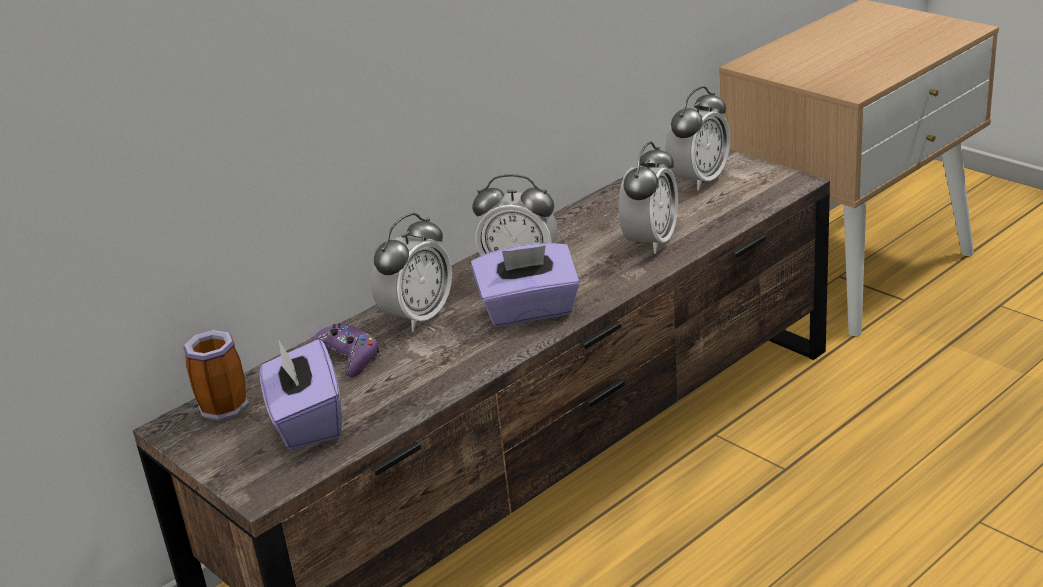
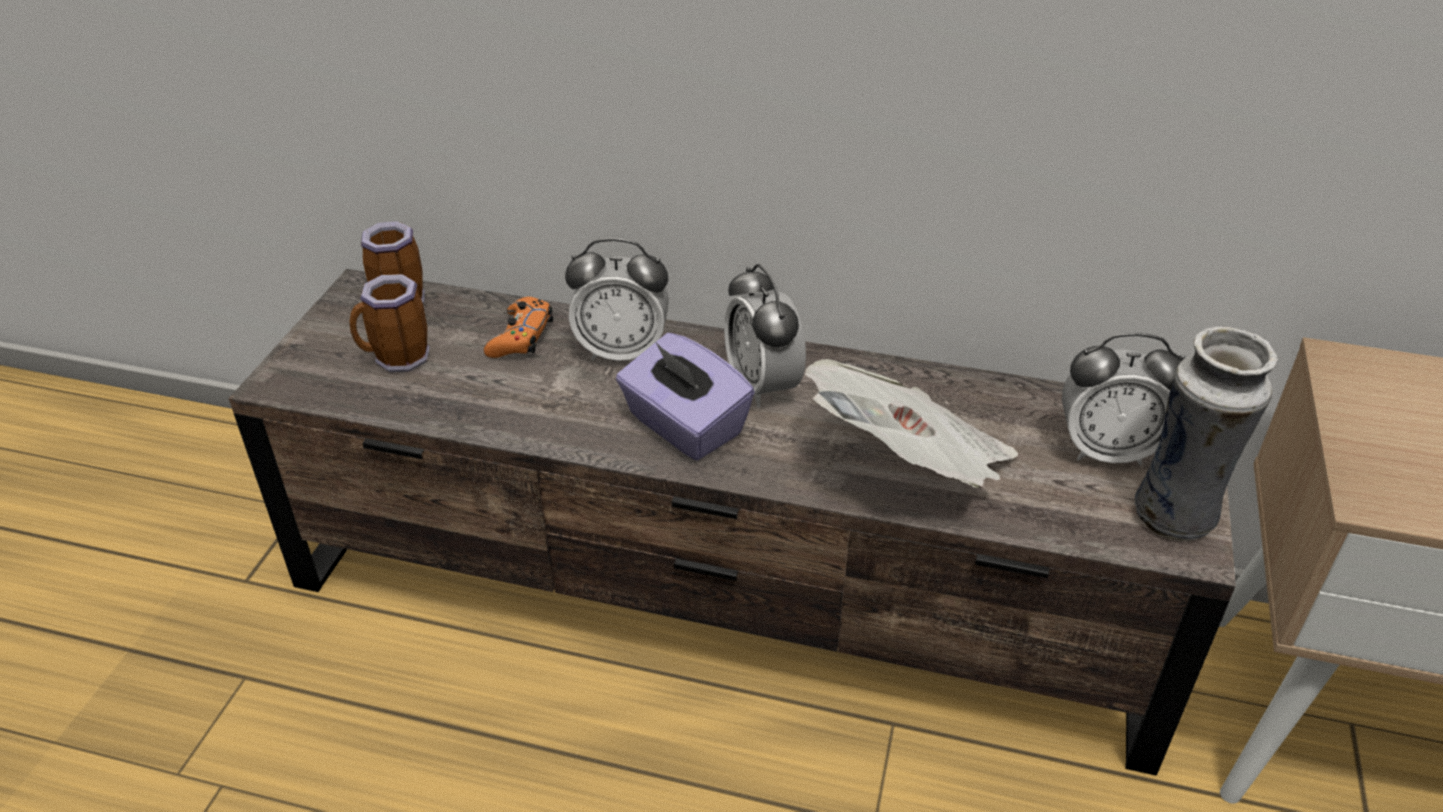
camera: 55 degrees right, 10 degrees up
purple tissue box [259,339,342,450] -> mug [349,274,430,372]
purple game controller [311,323,379,377] -> orange game controller [484,297,553,358]
alarm clock [619,142,678,254] -> newspaper [805,359,1018,488]
none -> vase [1135,326,1278,541]

